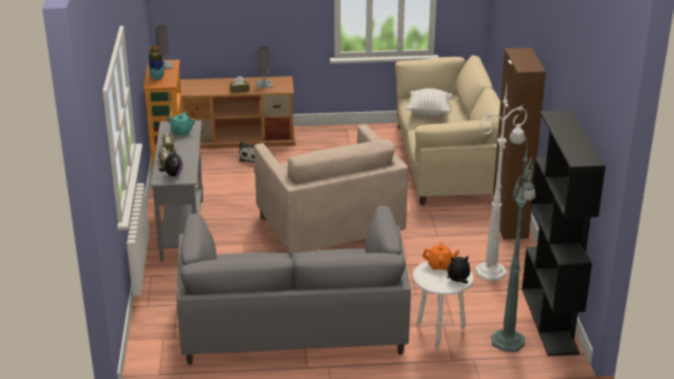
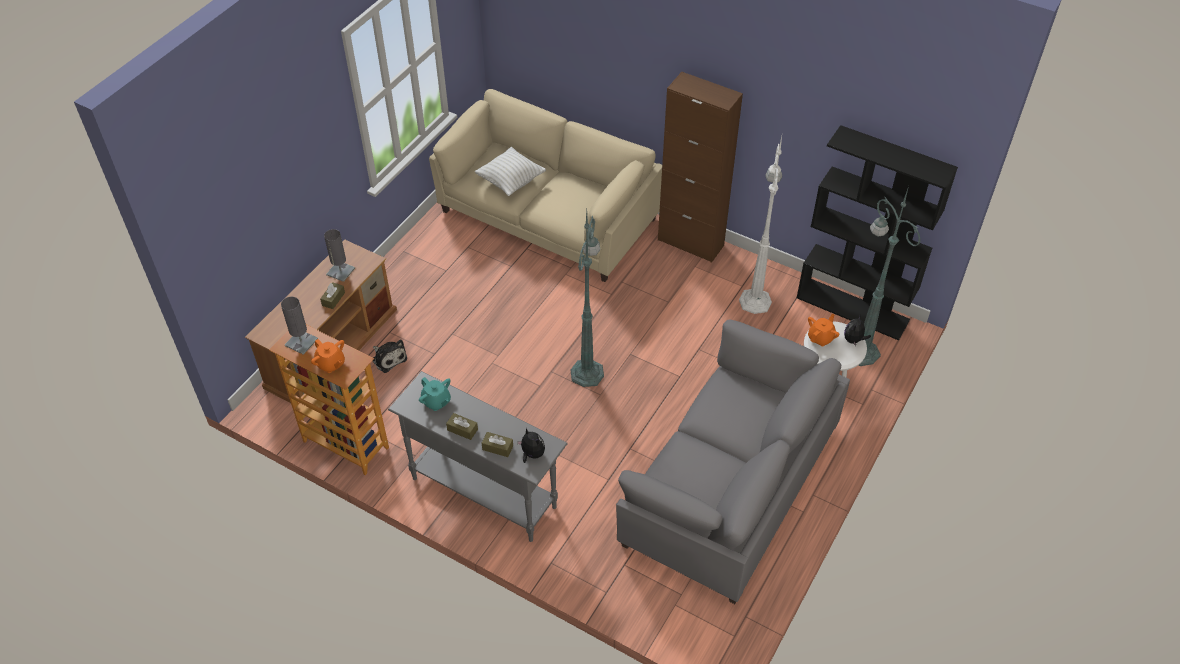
camera: 55 degrees left, 20 degrees up
vase [149,46,164,80] -> orange teapot [311,339,345,373]
beige armchair [254,124,408,256] -> green floor lamp [571,210,604,387]

